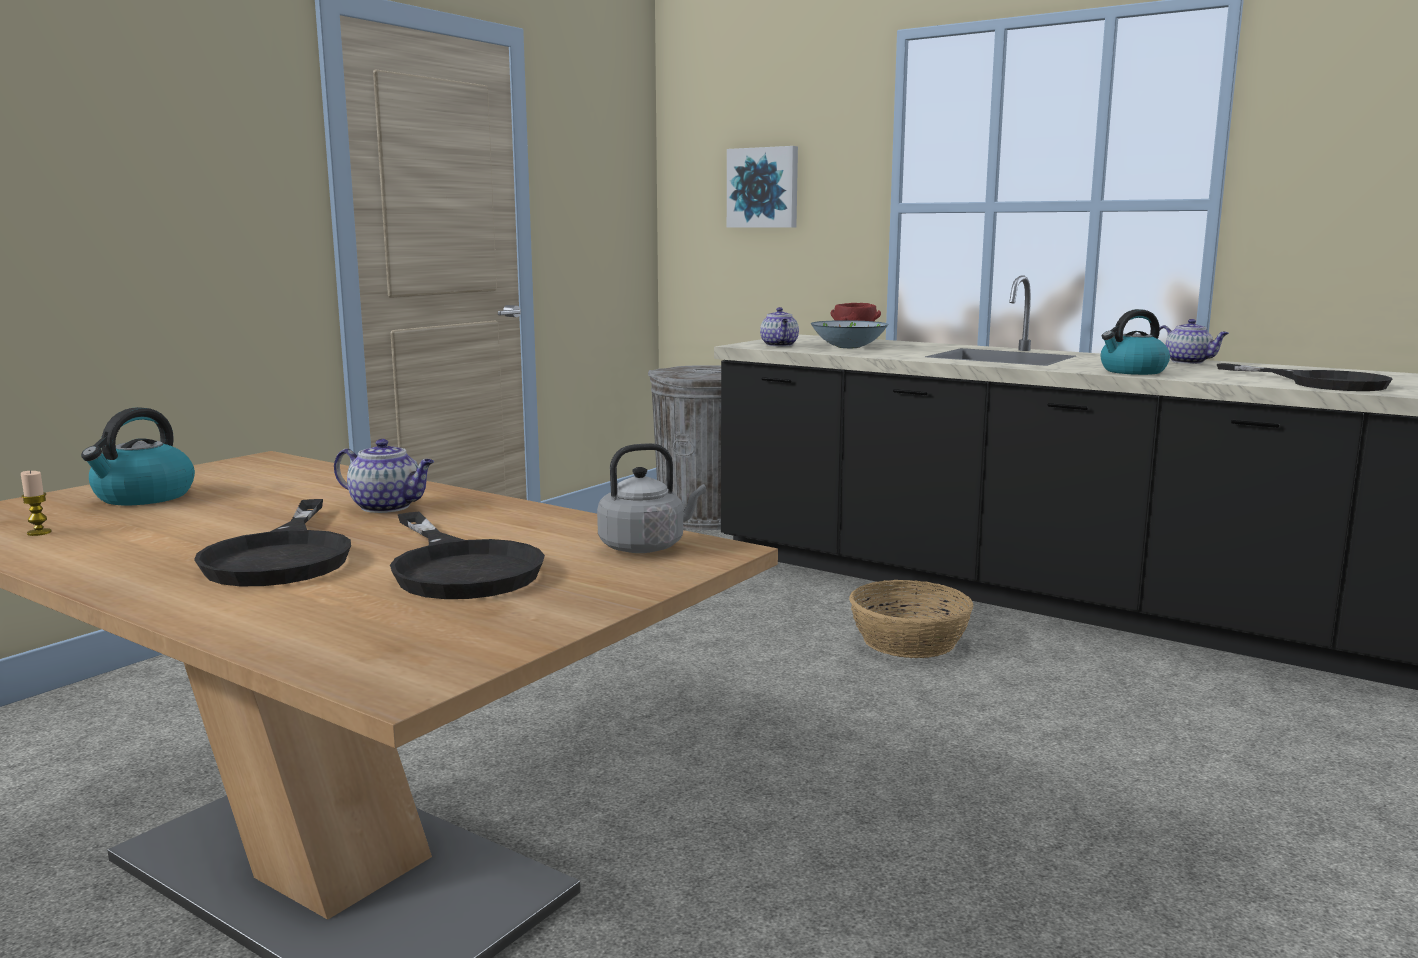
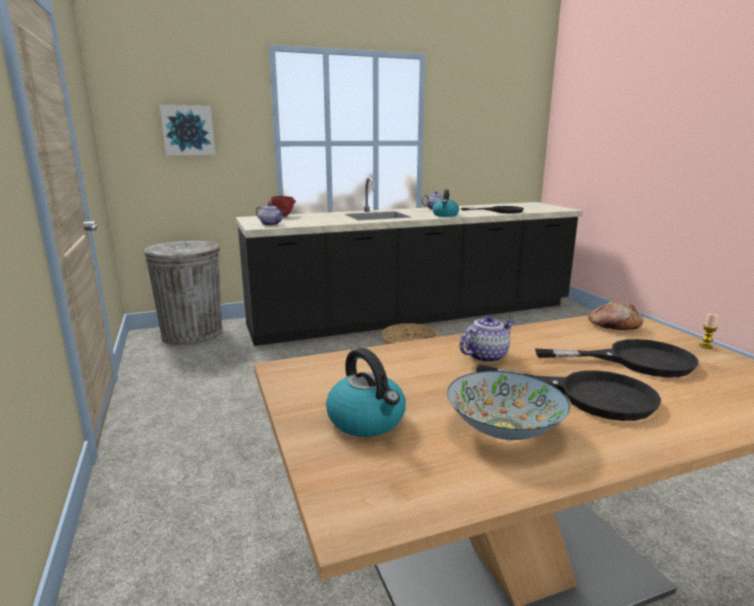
camera: 55 degrees left, 5 degrees up
candle [21,471,51,536] -> candle moved to [699,314,719,349]
grey kettle [597,443,706,553] -> bread [588,302,643,330]
bowl [811,320,888,348] -> bowl moved to [447,371,570,440]

